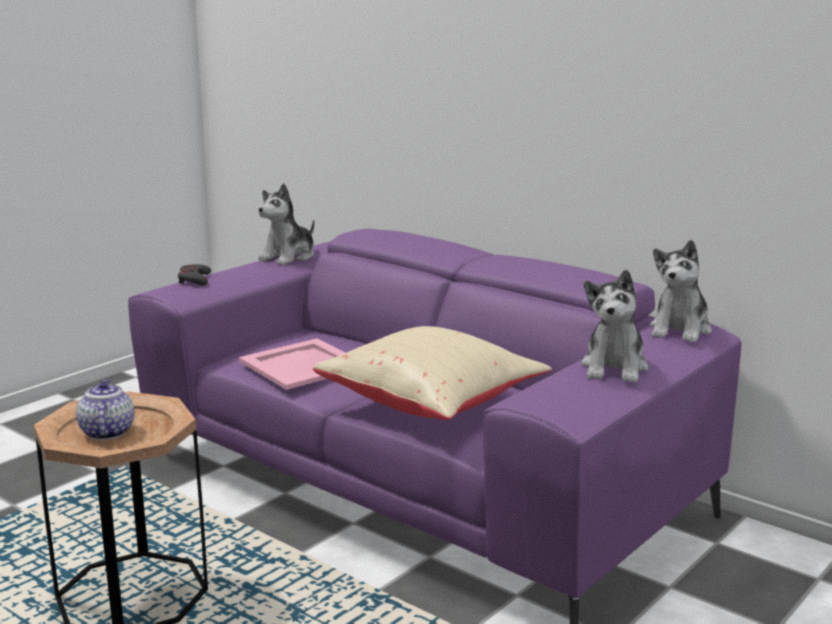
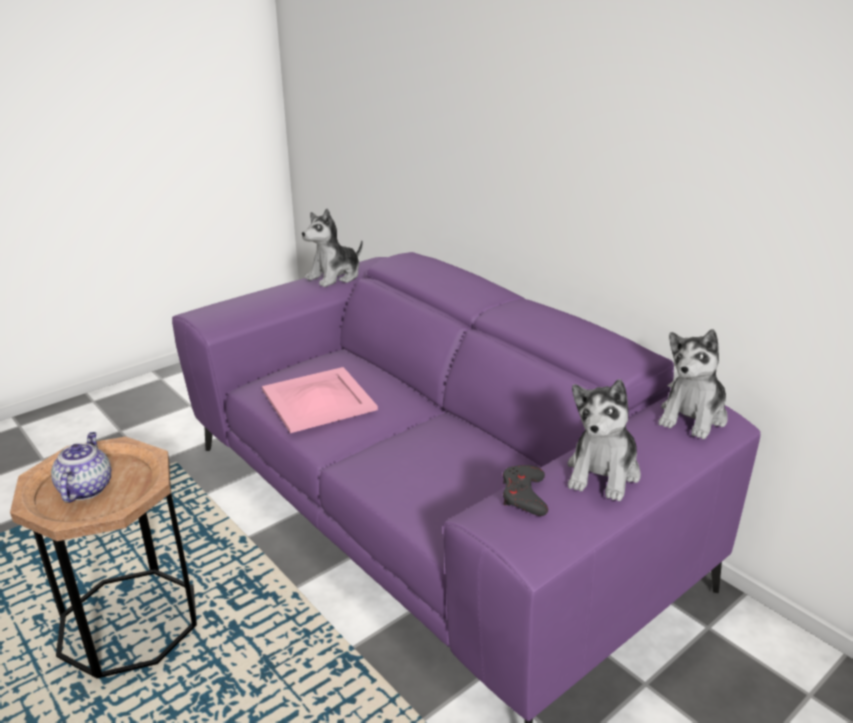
camera: 10 degrees right, 10 degrees up
grey game controller [178,264,211,285] -> grey game controller moved to [503,465,548,516]
beige pillow [313,326,552,420] -> none

